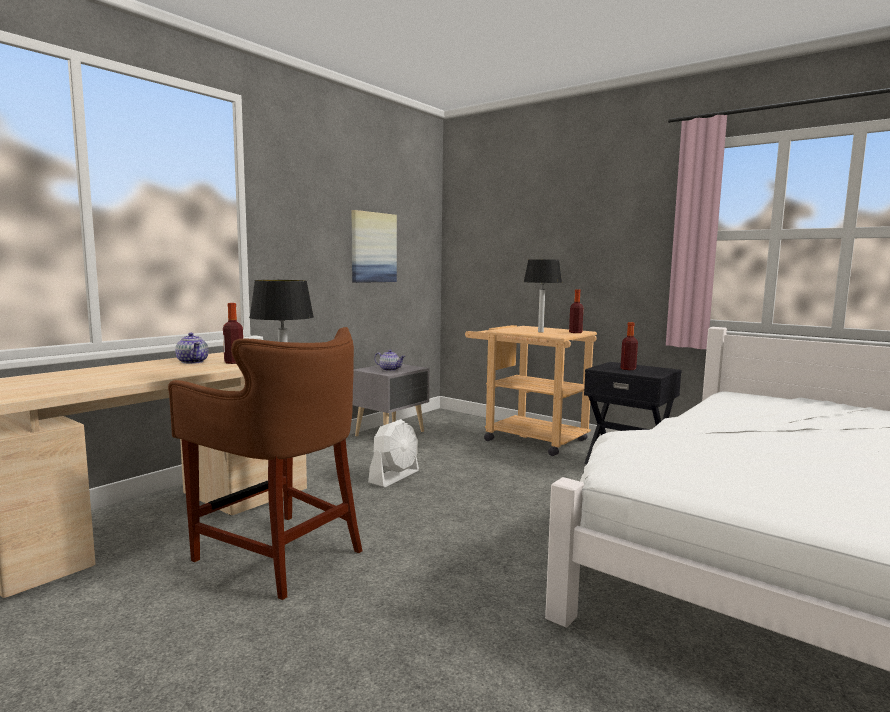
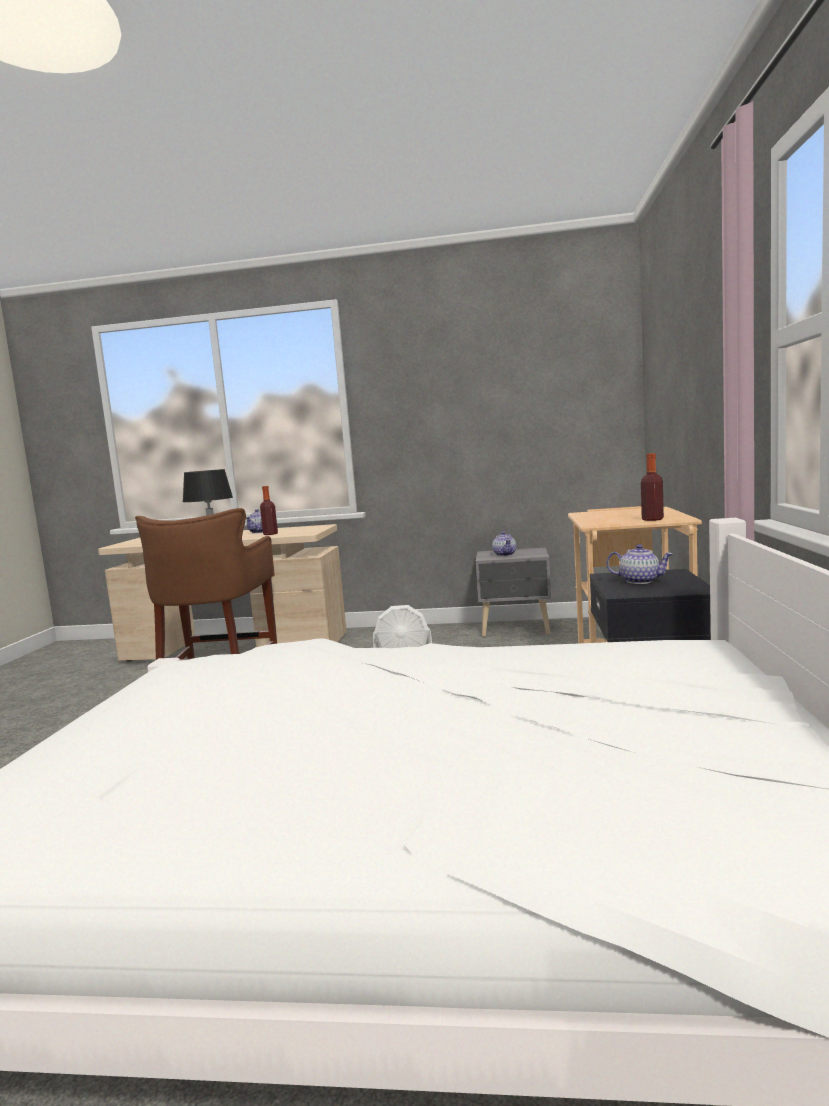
camera: 60 degrees right, 0 degrees up
picture [352,210,397,283] -> none
table lamp [524,259,562,333] -> none
bottle [620,322,638,370] -> teapot [606,544,673,584]

